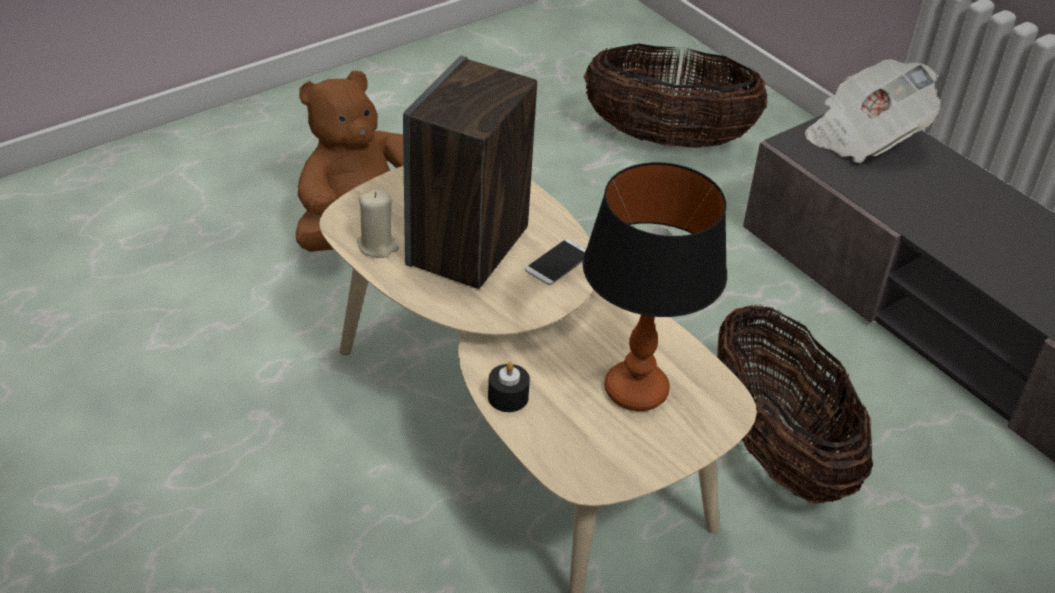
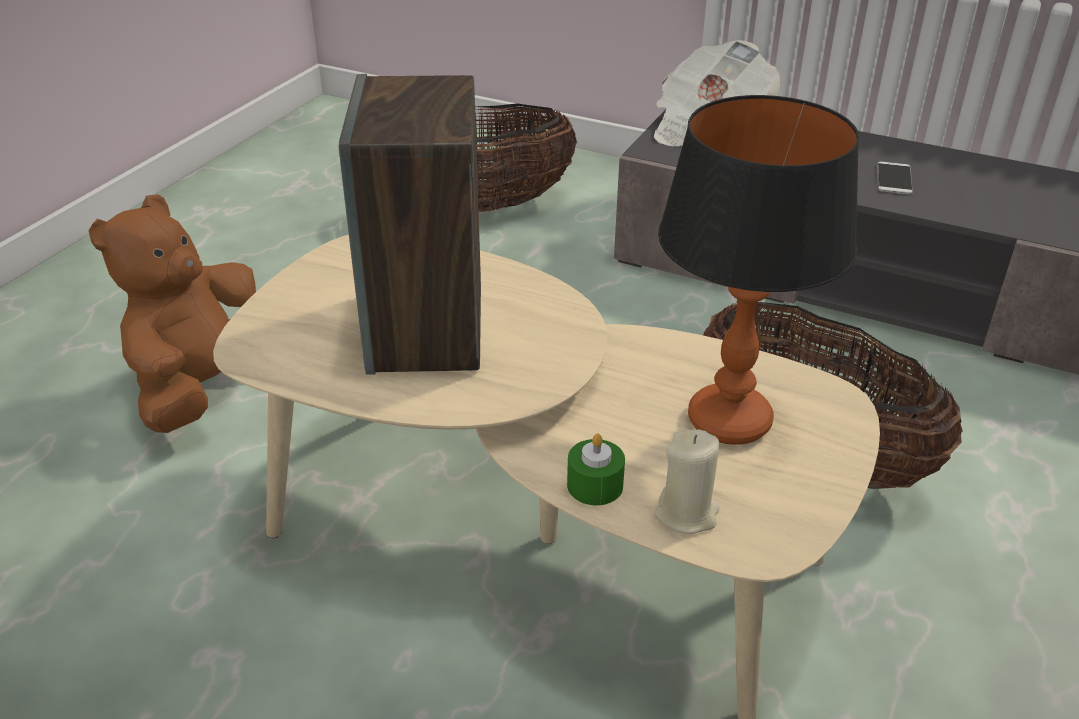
camera: 25 degrees left, 5 degrees down
beige candle [357,189,399,258] -> beige candle moved to [655,430,720,534]
black candle [488,362,530,412] -> green candle [567,434,625,505]
phone [525,239,586,285] -> phone moved to [877,162,913,194]

